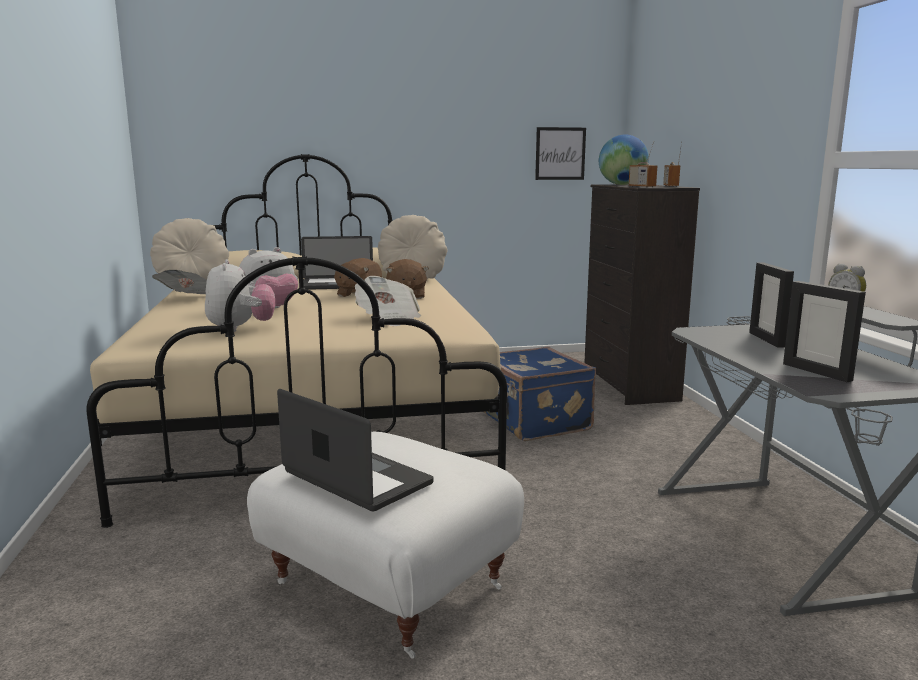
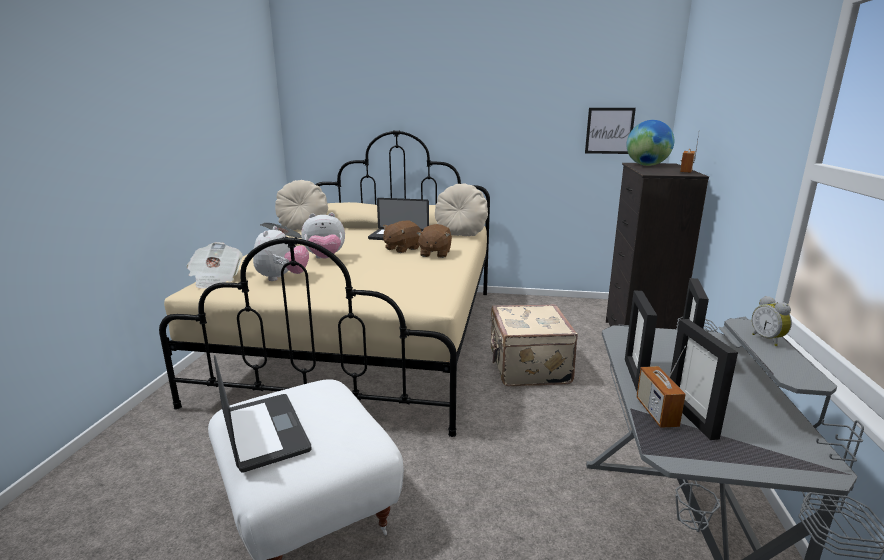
camera: 20 degrees right, 5 degrees up
newspaper [355,276,421,326] -> newspaper moved to [187,242,243,289]
blue suitcase [483,347,596,441] -> beige suitcase [490,304,578,386]
radio [629,141,657,187] -> radio moved to [636,346,686,428]
none -> picture frame [625,290,657,391]

